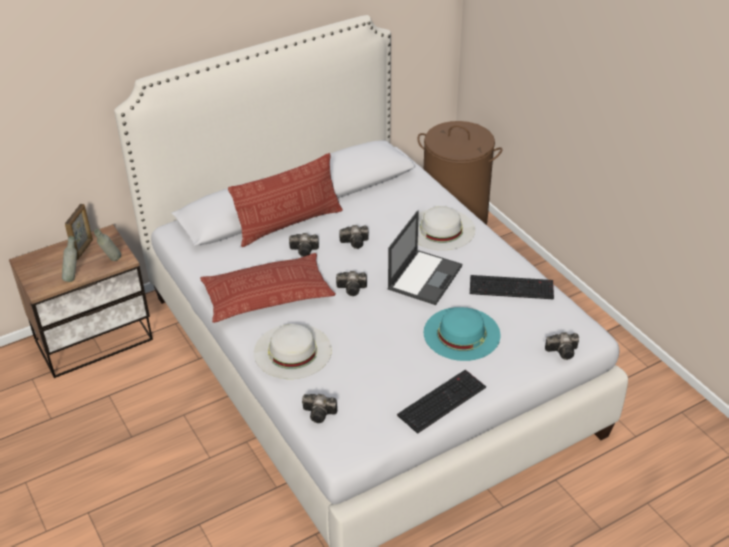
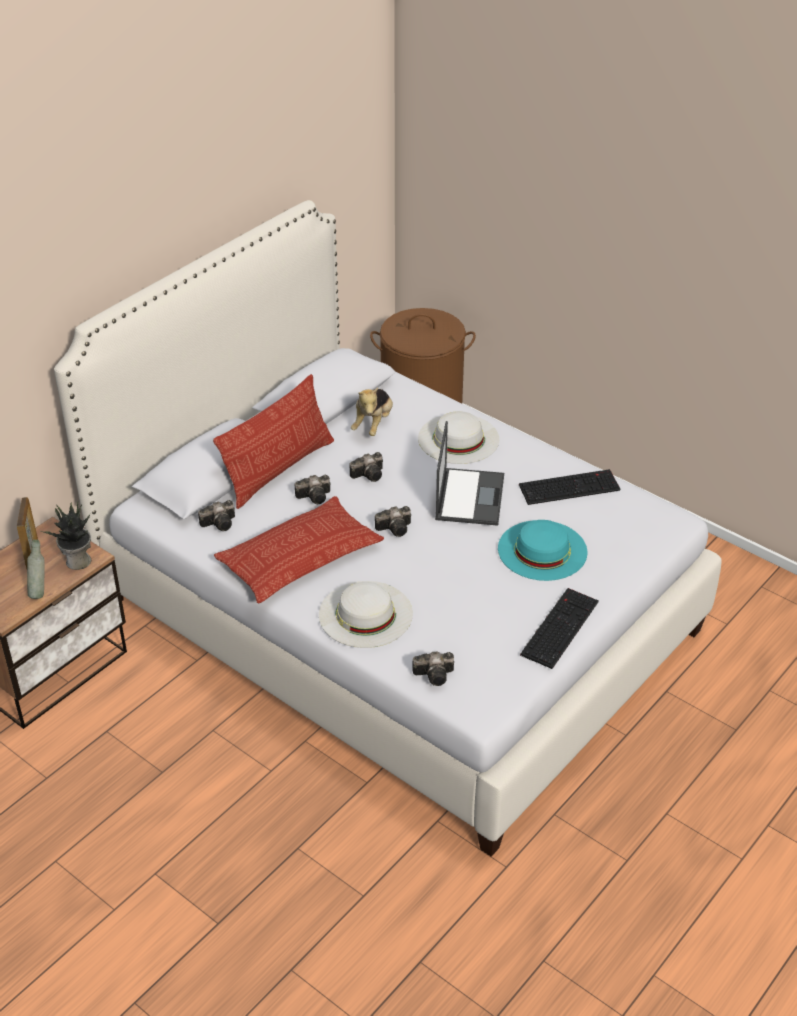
camera: 20 degrees left, 0 degrees up
grey bottle [94,229,121,261] -> potted plant [41,501,91,570]
camera [545,332,579,360] -> camera moved to [198,500,235,531]
none -> plush toy [351,387,393,436]

